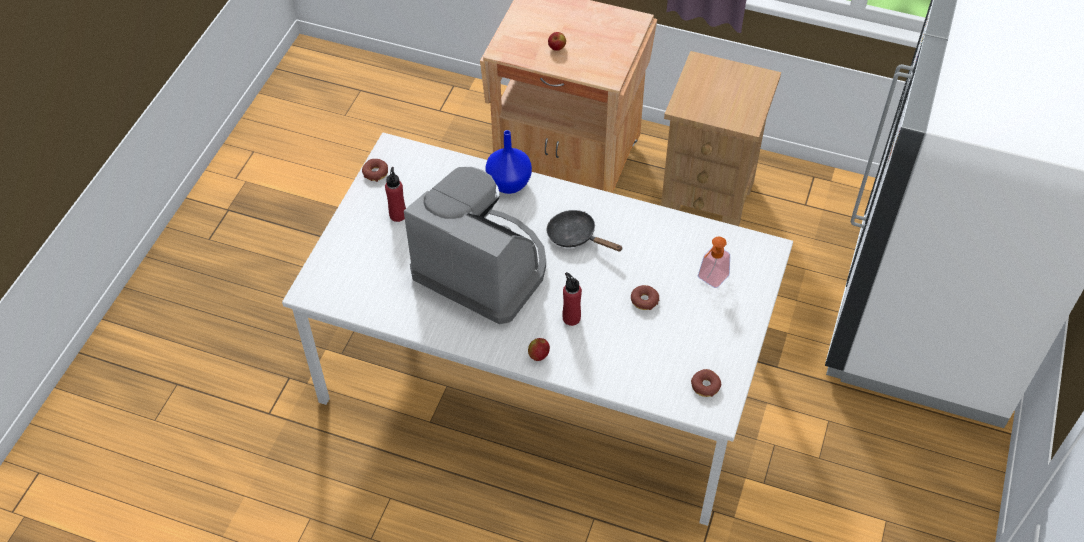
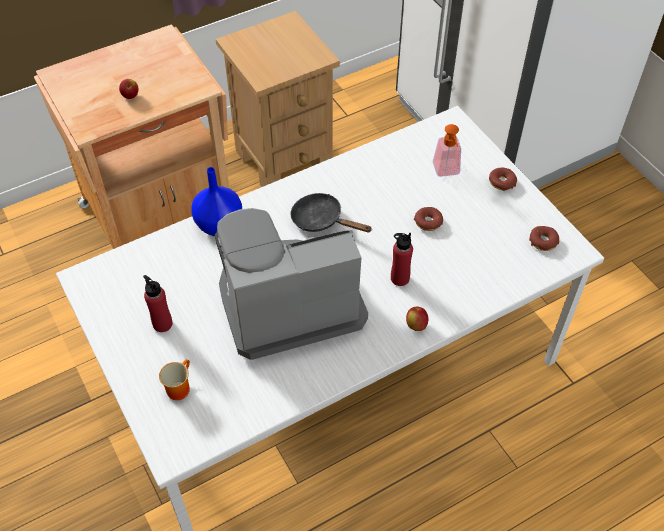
camera: 50 degrees left, 0 degrees up
donut [362,159,388,182] -> donut moved to [489,168,517,191]
black frying pan [546,210,623,251] -> black frying pan turned 45 degrees clockwise [290,193,372,233]
none -> mug [159,359,190,400]

